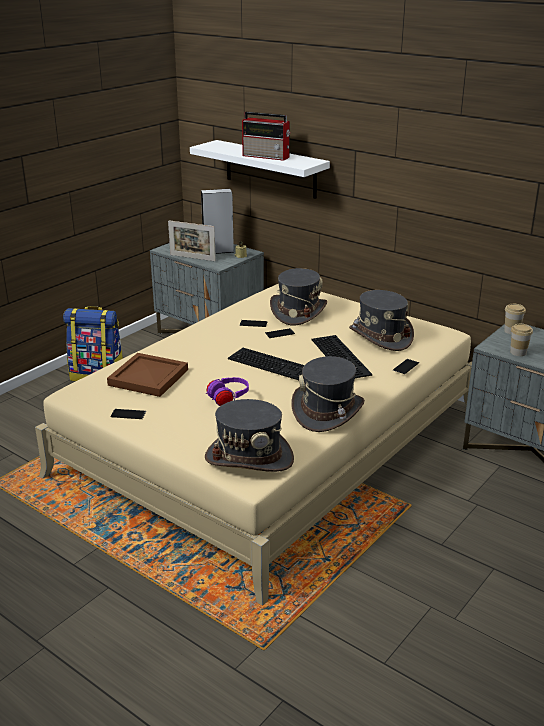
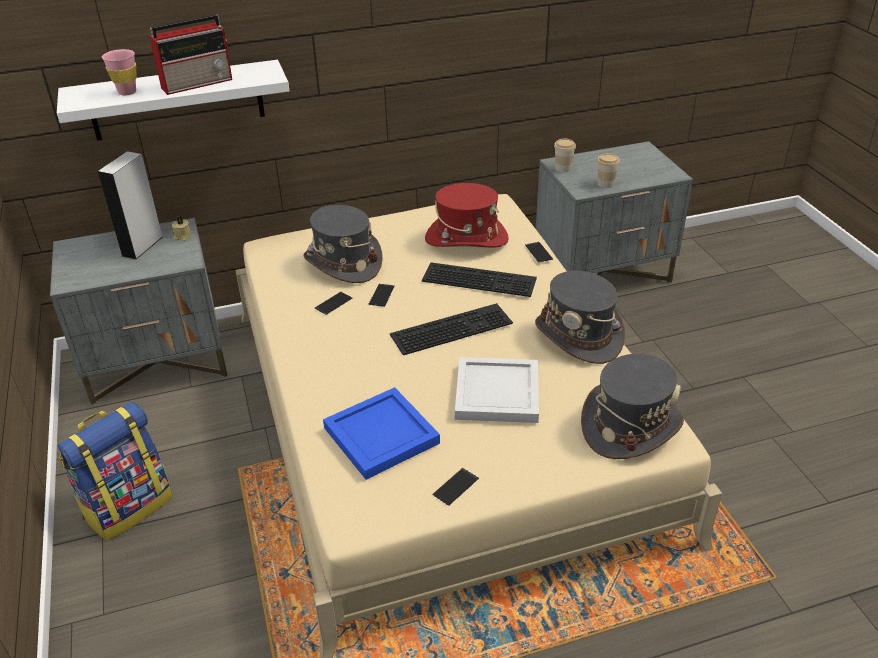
camera: 55 degrees left, 10 degrees up
brown tray [107,353,188,397] -> blue tray [323,387,440,480]
picture frame [168,220,216,261] -> none
purple headphones [206,377,249,406] -> white tray [455,357,539,423]
grey hat [349,290,414,351] -> red hat [425,183,509,247]
none -> pink cup [102,49,137,96]

